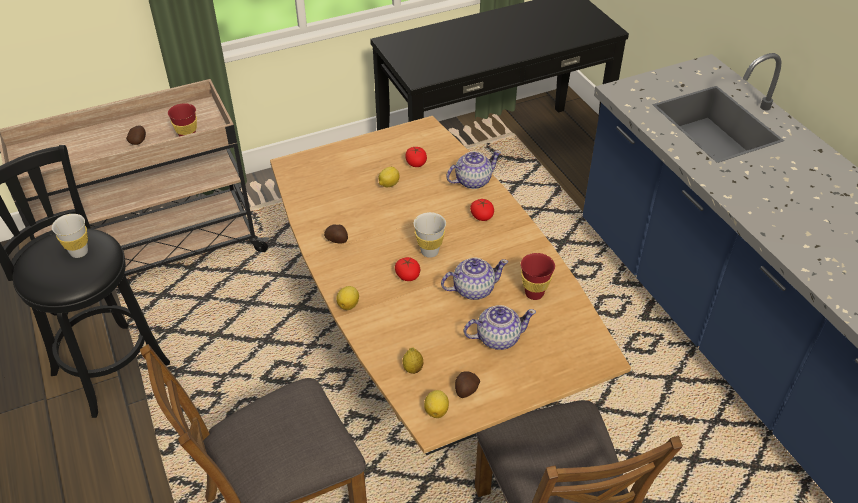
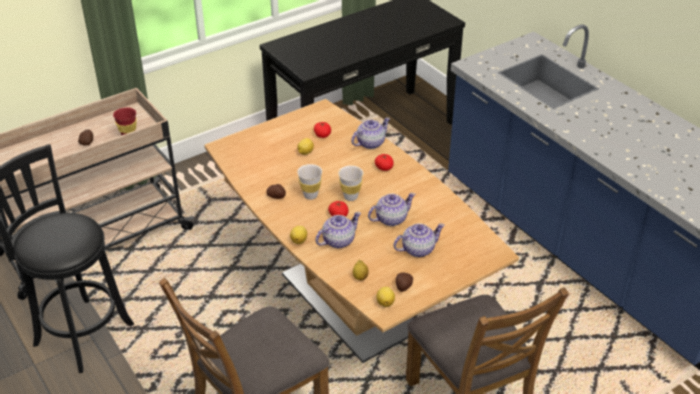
camera: 10 degrees left, 5 degrees down
white cup [52,214,88,258] -> white cup moved to [297,164,323,200]
red cup [521,253,555,300] -> none
none -> teapot [315,212,361,248]

